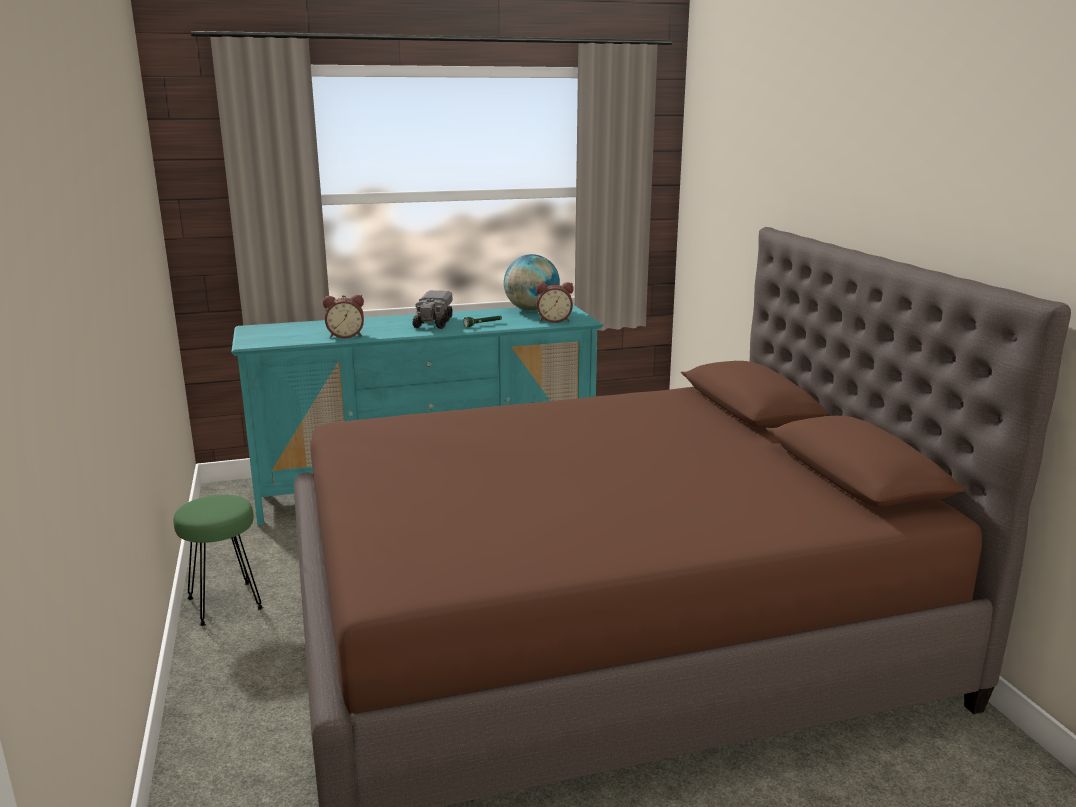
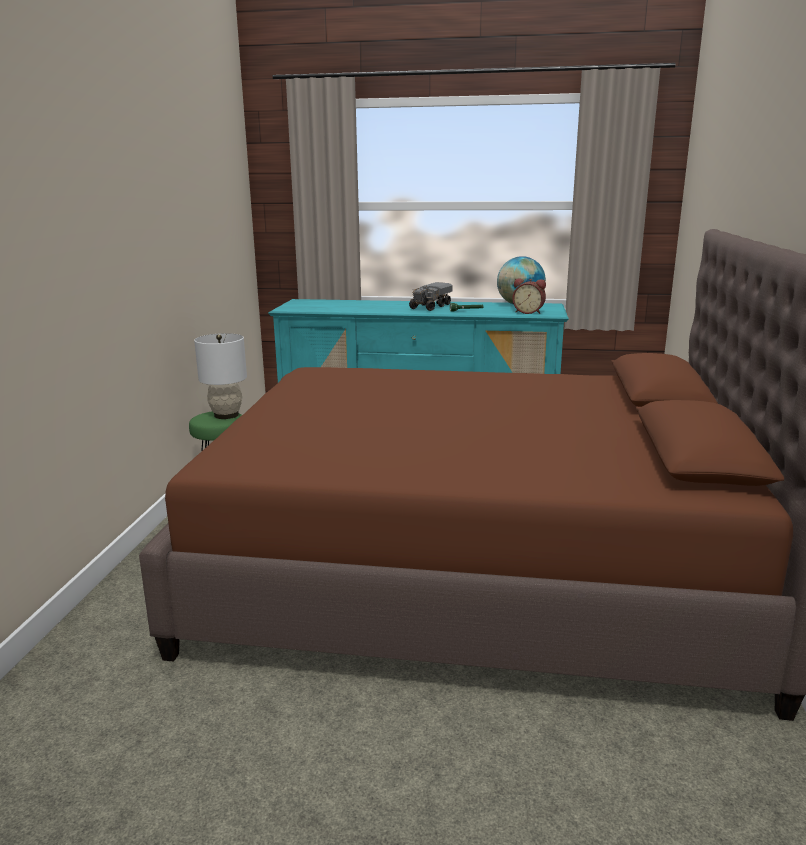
camera: 25 degrees right, 0 degrees up
alarm clock [323,295,364,338] -> none
none -> white table lamp [194,333,247,419]

